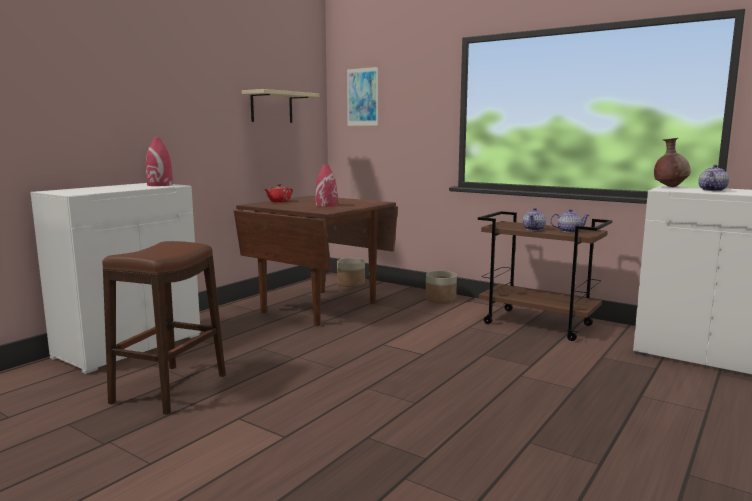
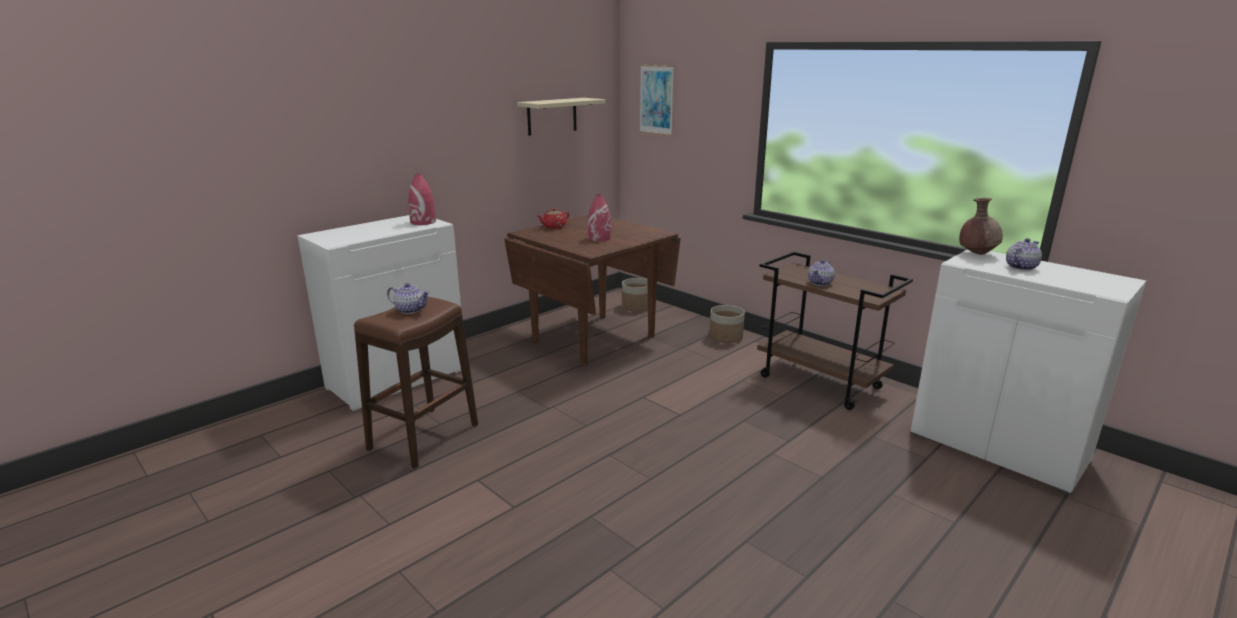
camera: 10 degrees right, 10 degrees up
teapot [550,209,590,233] -> teapot moved to [387,283,430,314]

